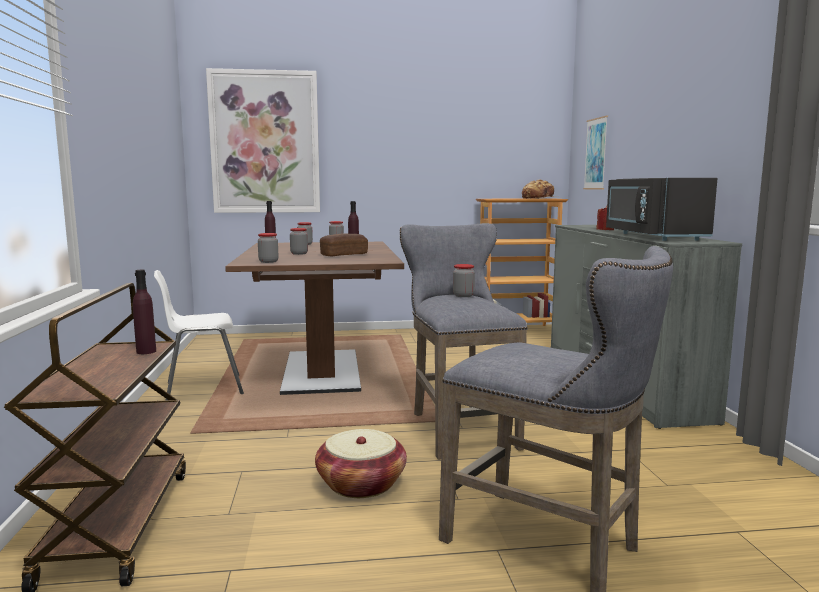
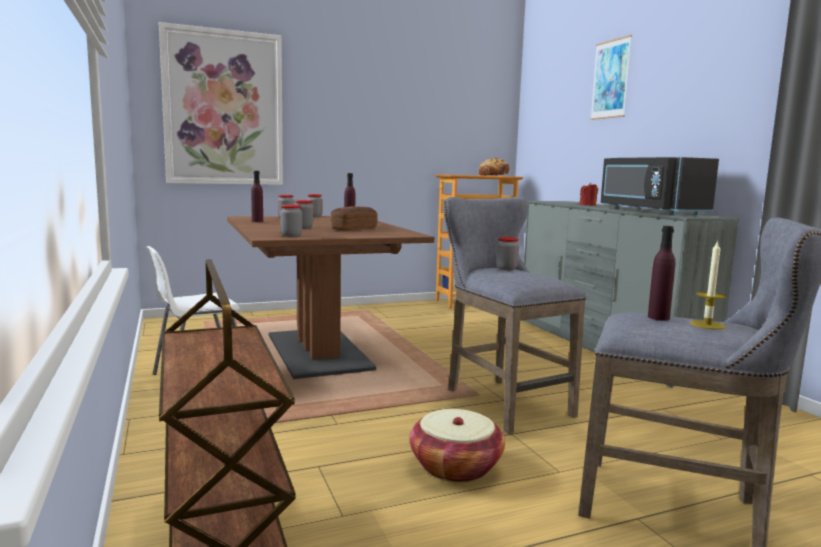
camera: 15 degrees left, 0 degrees up
purple bottle [133,270,156,354] -> purple bottle moved to [648,226,676,321]
picture [583,116,608,190] -> picture moved to [590,35,632,120]
none -> candle [690,240,727,330]

